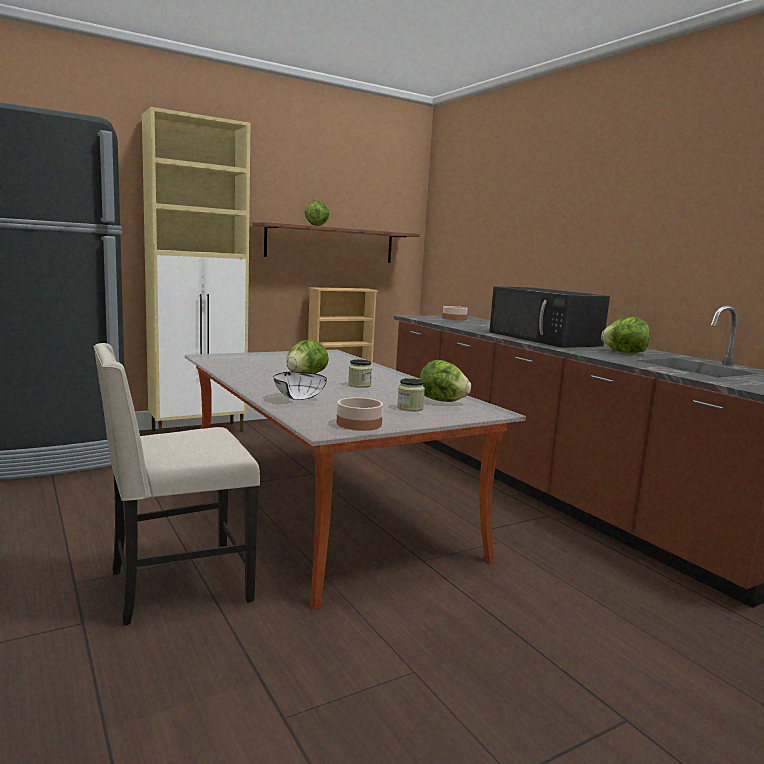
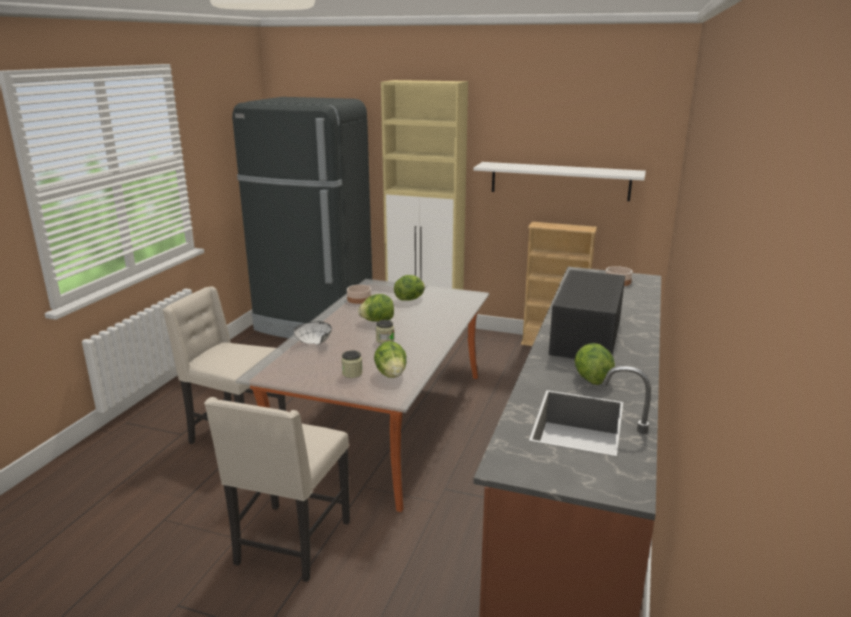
camera: 50 degrees right, 10 degrees up
brown shelf [253,222,420,263] -> white shelf [473,162,646,201]
lettuce [305,200,329,226] -> lettuce moved to [394,275,425,301]
bowl [337,397,383,430] -> bowl moved to [347,285,371,304]
none -> beige chair [204,397,350,582]

